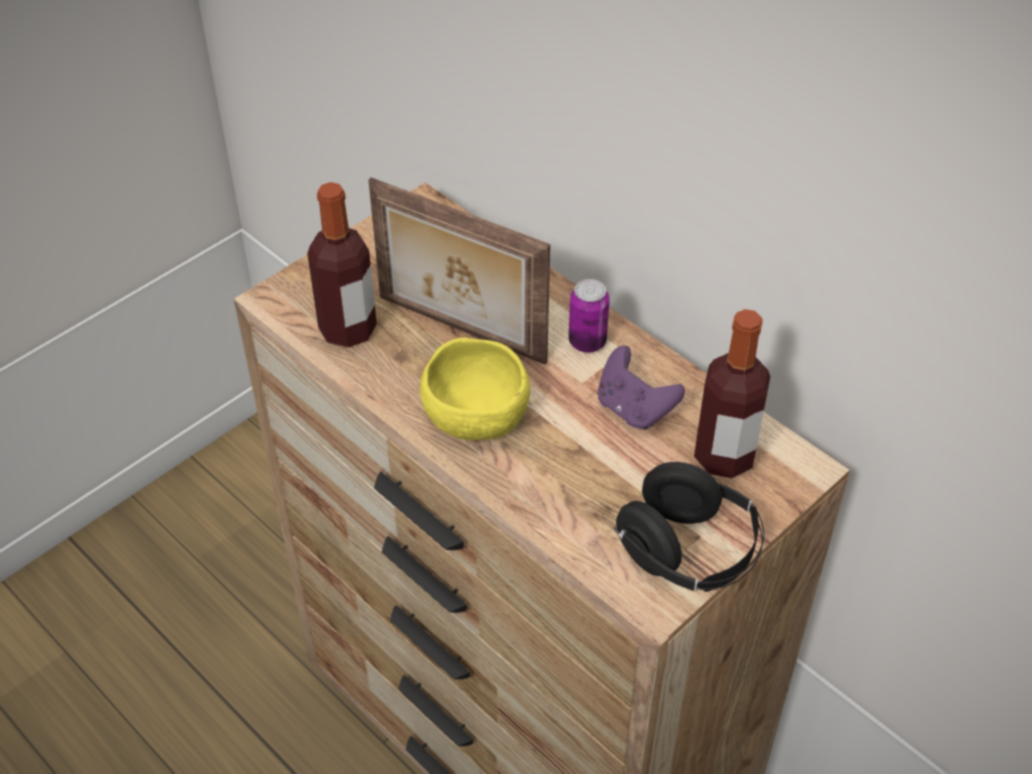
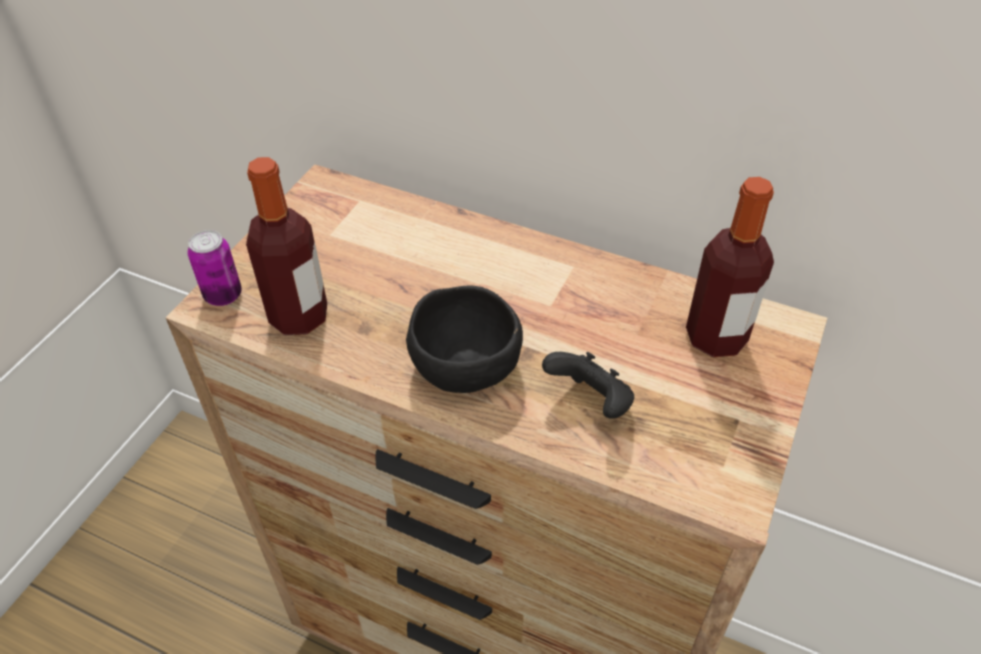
camera: 20 degrees left, 0 degrees up
picture frame [369,177,550,365] -> none
yellow bowl [420,338,530,440] -> black bowl [406,285,523,393]
can [569,279,610,352] -> can moved to [188,230,242,306]
purple game controller [598,346,685,430] -> none
black headphones [613,462,764,592] -> none
none -> black game controller [542,352,634,419]

